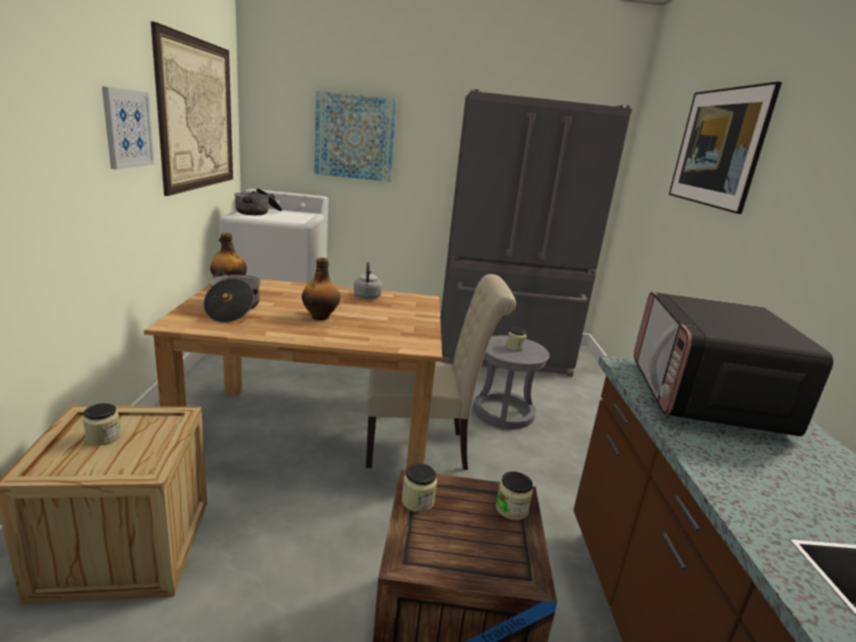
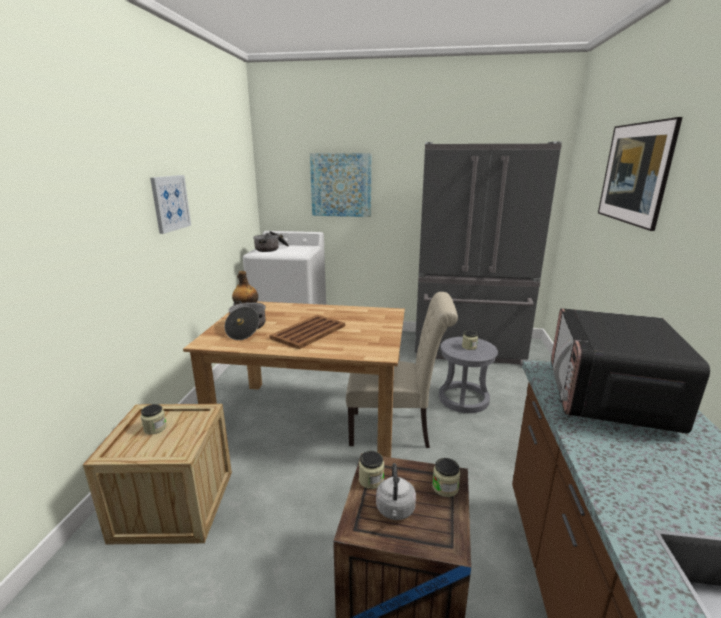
camera: 10 degrees right, 0 degrees up
picture [151,21,233,196] -> none
bottle [302,257,340,320] -> brown tray [270,315,345,349]
grey kettle [354,262,382,299] -> grey kettle moved to [376,463,416,520]

